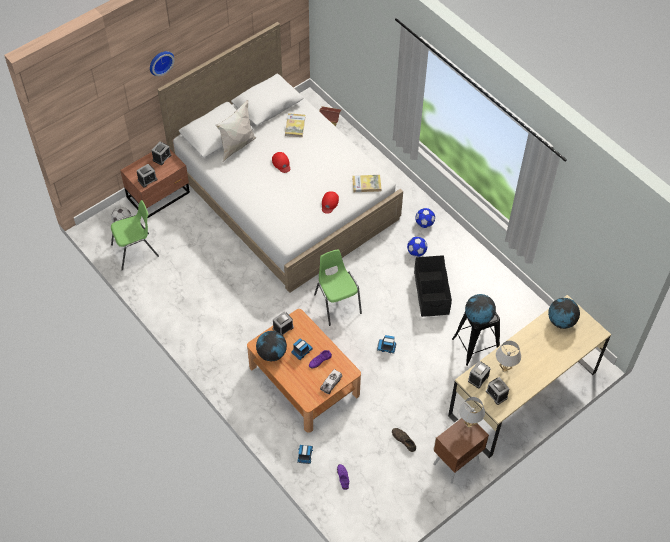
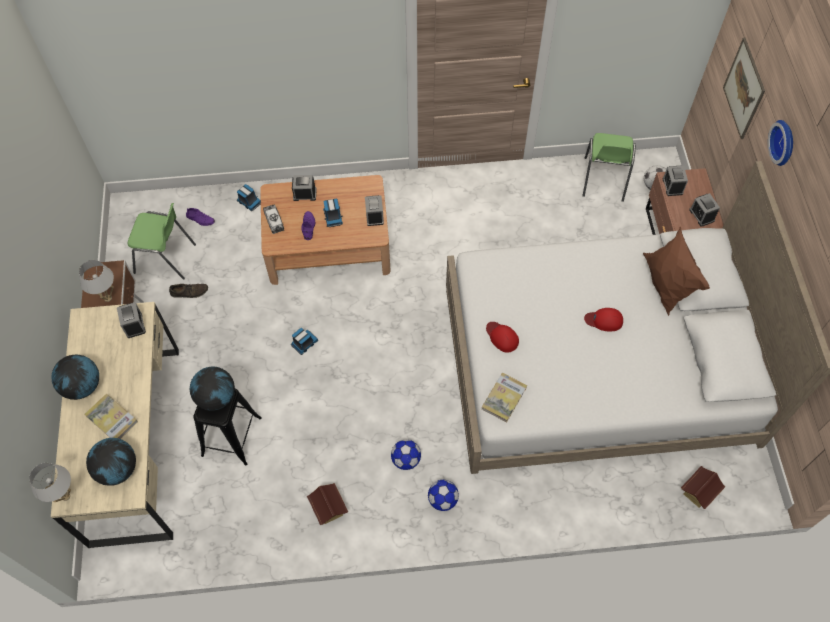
camera: 125 degrees right, 5 degrees up
white pillow [216,100,256,162] -> brown pillow [643,226,710,316]
globe [256,331,287,361] -> globe moved to [51,355,99,400]
book [285,113,306,137] -> book moved to [84,394,138,439]
green chair [314,249,362,326] -> green chair moved to [128,203,196,280]
black storage box [414,255,452,317] -> none
alarm clock [486,377,510,405] -> alarm clock moved to [292,175,317,201]
white table lamp [496,341,521,372] -> white table lamp moved to [29,463,71,502]
none -> toy house [307,483,348,525]
none -> picture [723,38,765,139]

